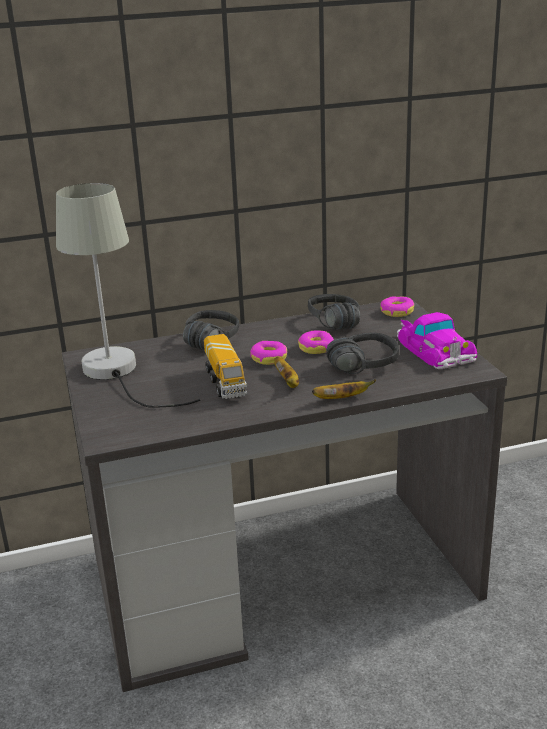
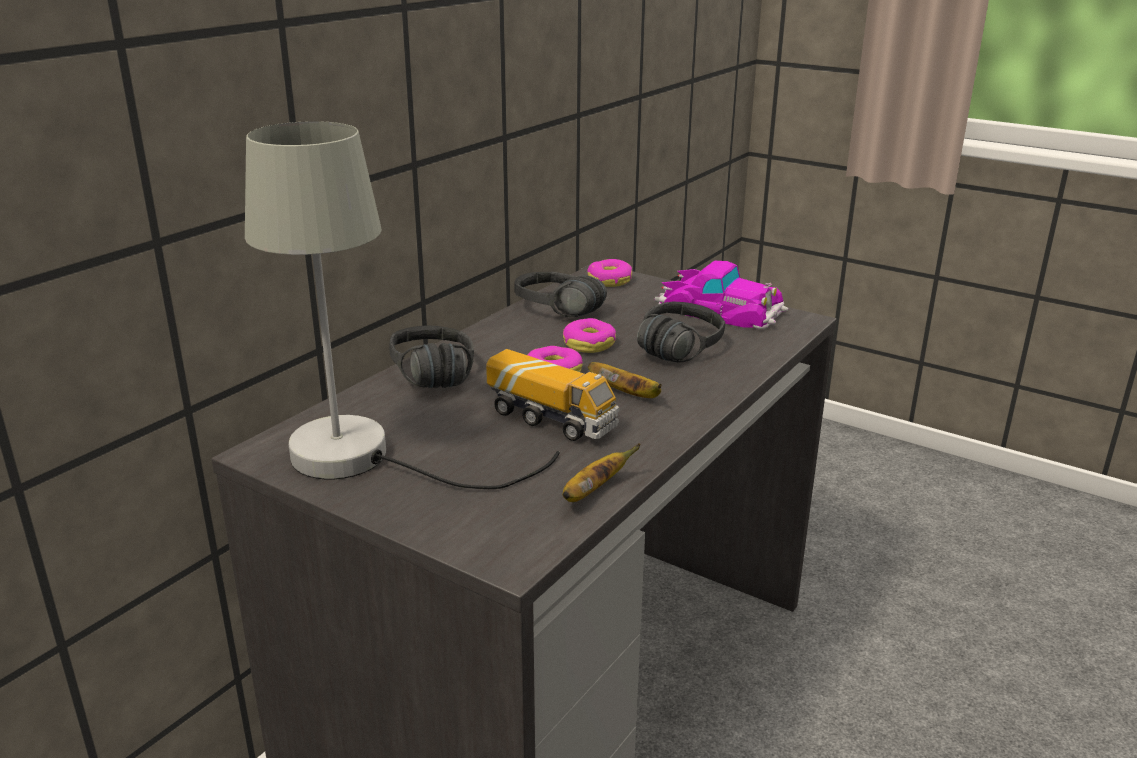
camera: 40 degrees left, 0 degrees up
banana [312,379,376,399] -> banana moved to [562,443,641,502]

